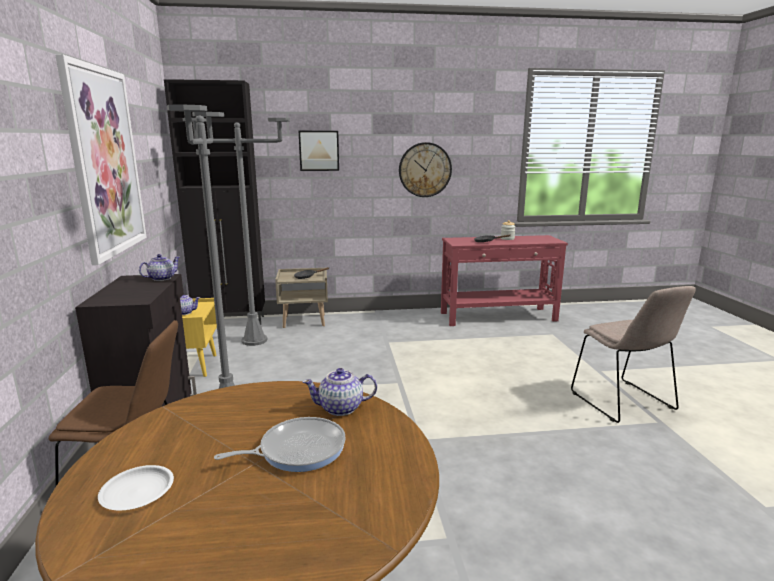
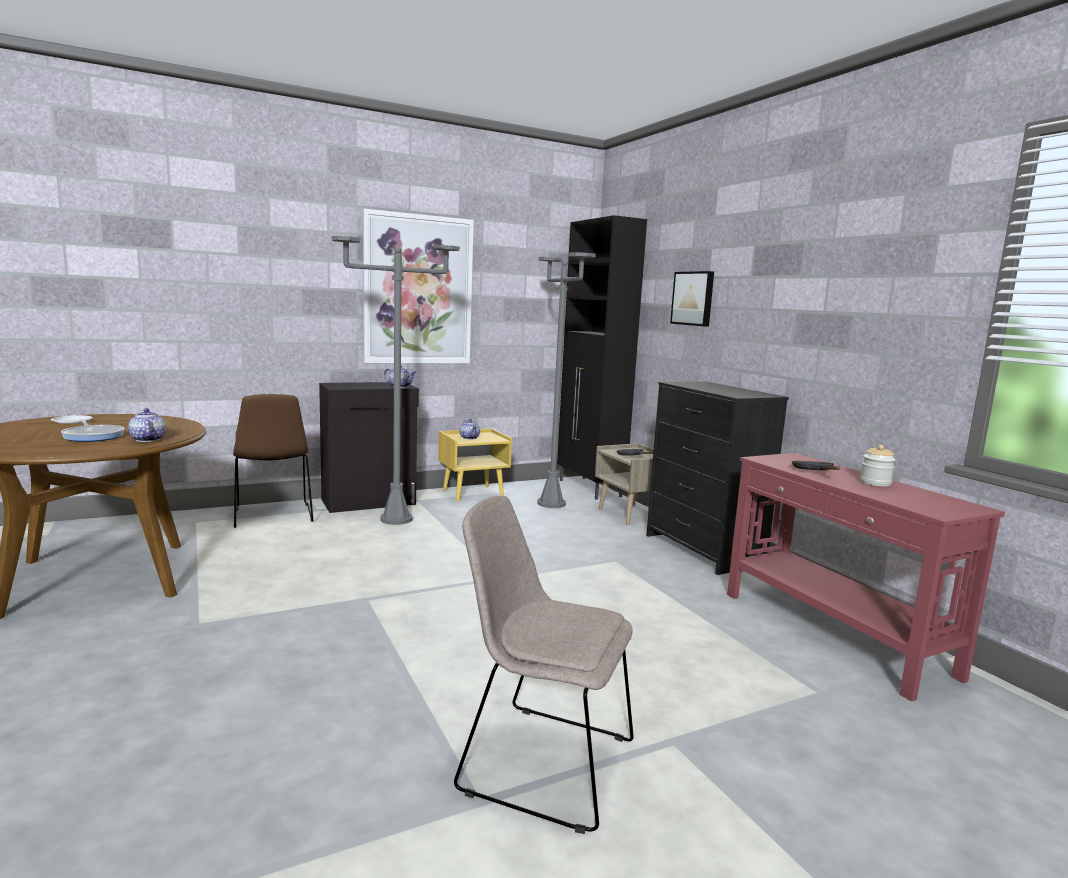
camera: 70 degrees right, 5 degrees down
wall clock [399,142,452,197] -> none
beige chair [571,286,696,423] -> beige chair turned 60 degrees clockwise [454,496,634,834]
none -> black dresser [646,381,789,575]

